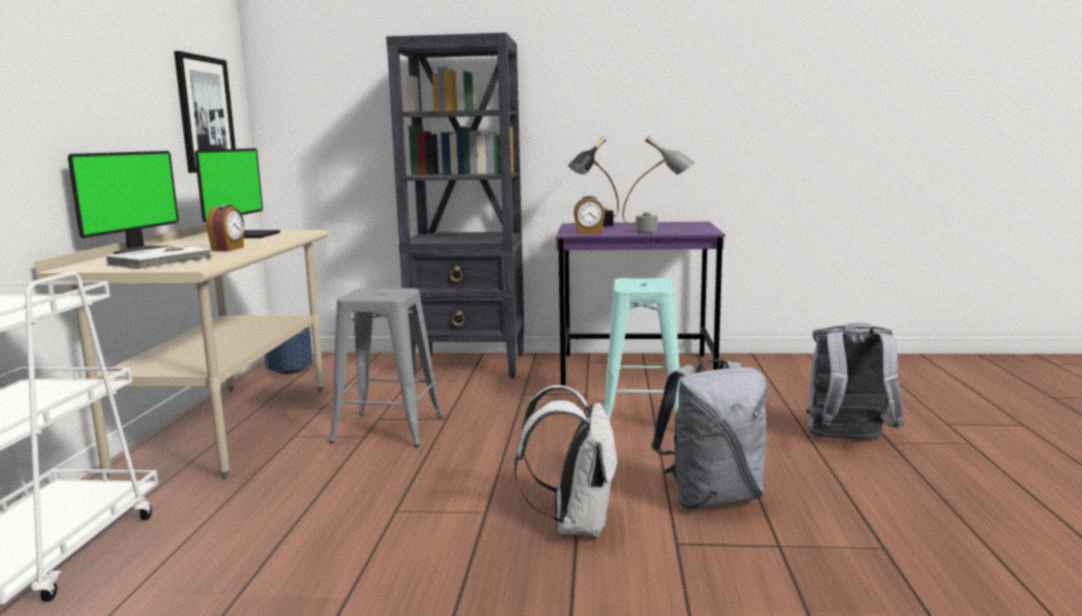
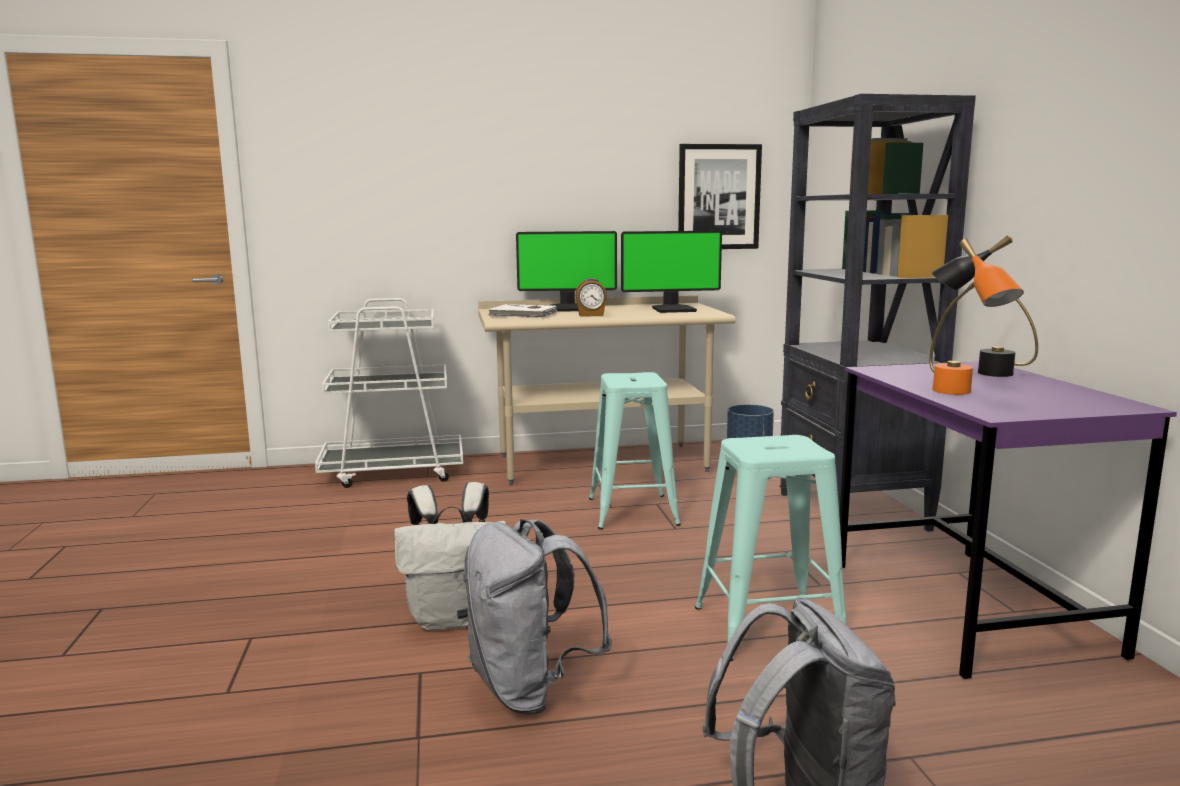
camera: 75 degrees right, 0 degrees up
grey stool [329,288,443,447] -> turquoise stool [589,372,681,530]
alarm clock [574,196,605,234] -> none
grey table lamp [622,136,695,233] -> orange table lamp [929,239,1024,395]

